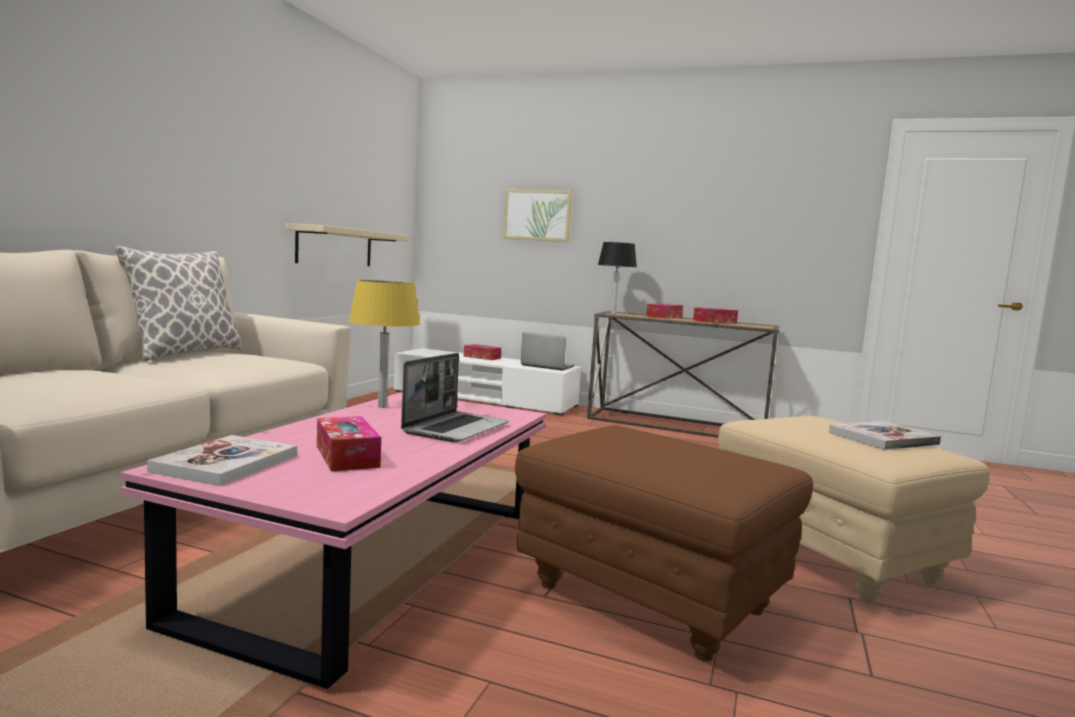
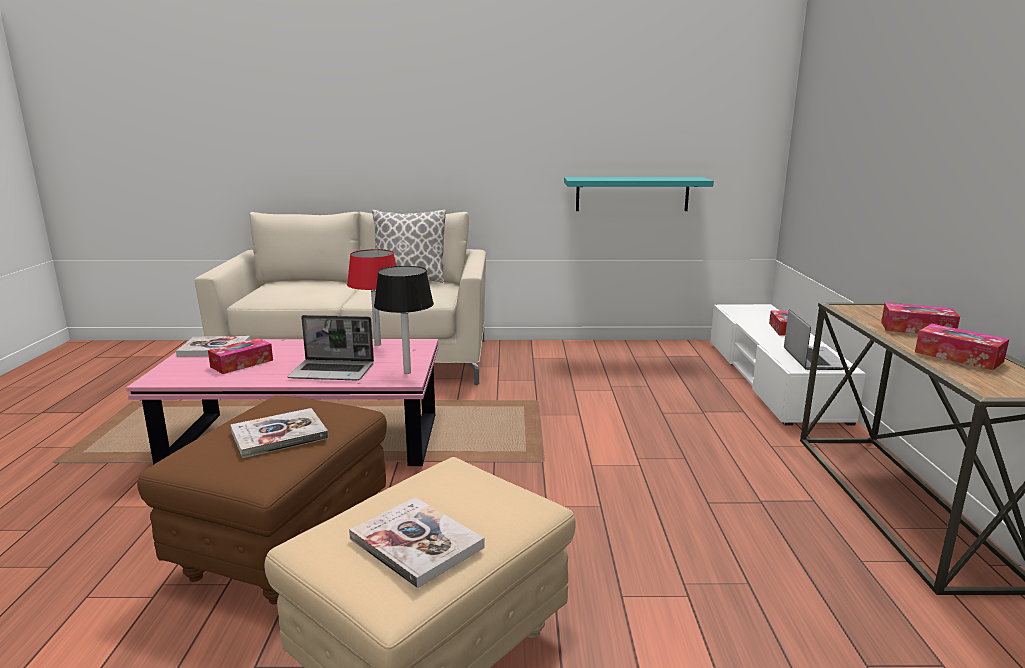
camera: 70 degrees right, 10 degrees up
beige shelf [286,223,410,266] -> turquoise shelf [564,177,714,211]
yellow table lamp [349,280,420,408] -> red table lamp [347,249,396,346]
picture [503,189,572,242] -> none
black table lamp [598,242,637,314] -> black table lamp moved to [374,266,434,374]
none -> book [230,408,329,458]

